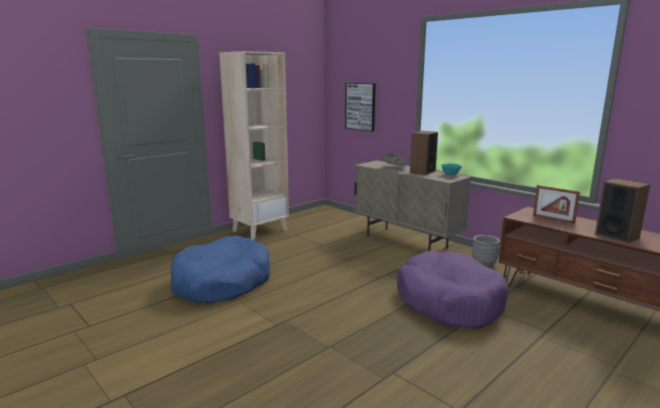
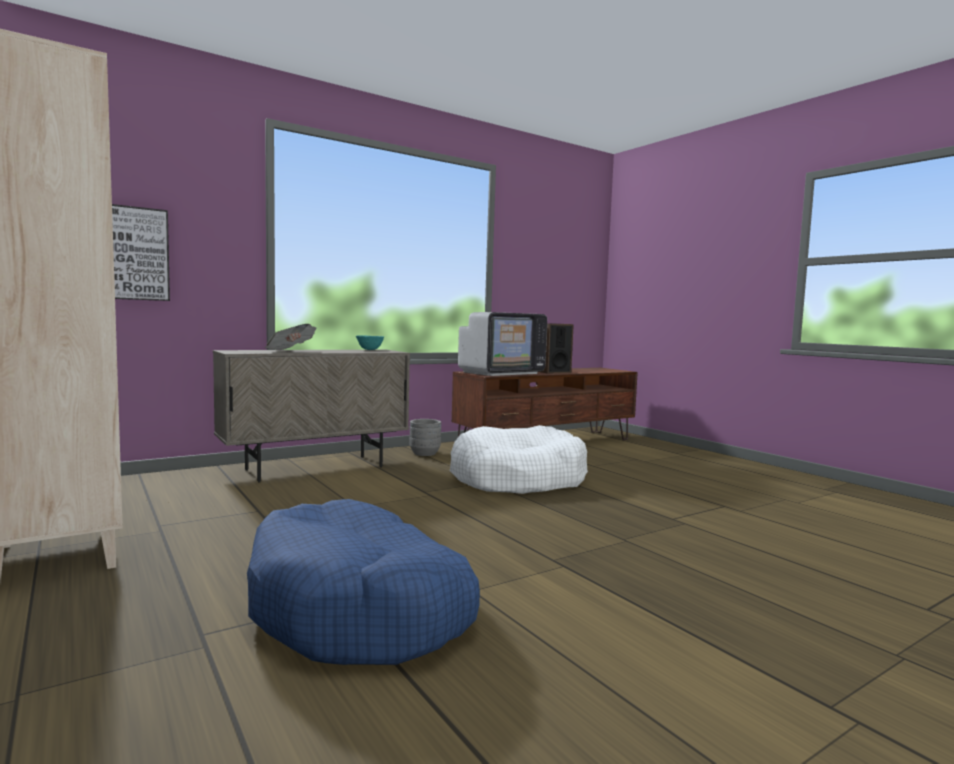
camera: 80 degrees left, 10 degrees down
purple dog bed [397,251,509,329] -> white dog bed [450,425,588,494]
speaker [410,131,438,175] -> none
picture frame [533,185,580,224] -> television [458,312,547,376]

